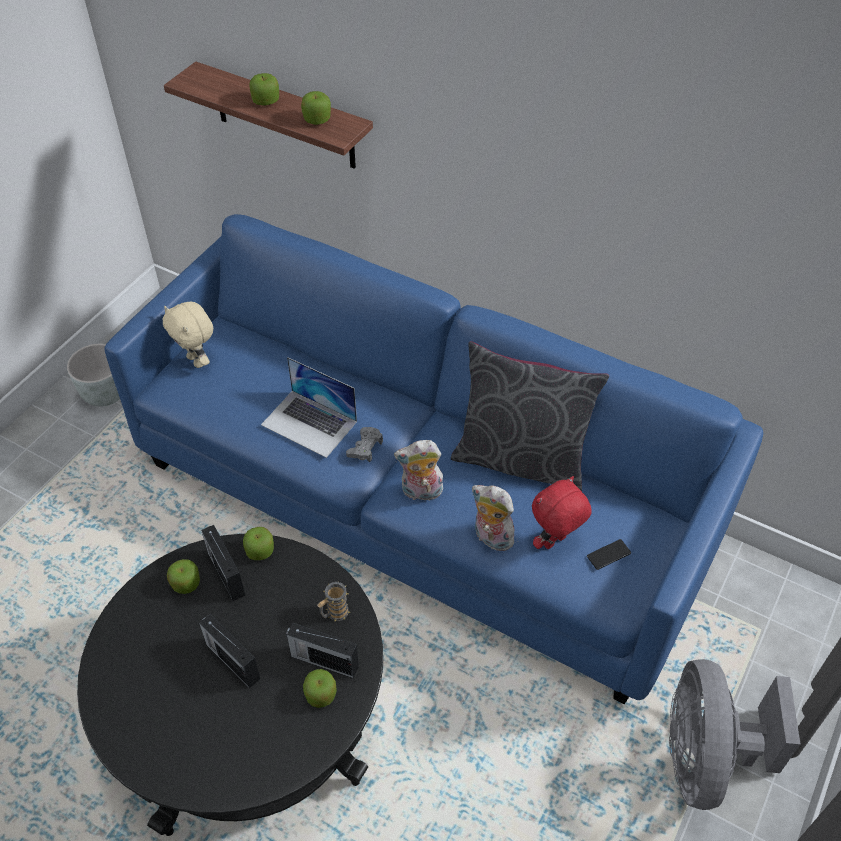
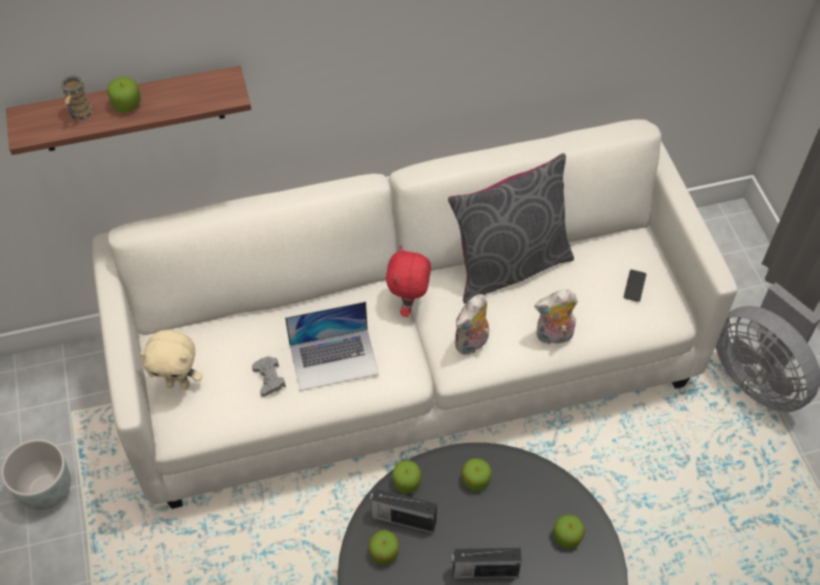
camera: 45 degrees left, 5 degrees up
blue sofa [104,214,763,704] -> white sofa [92,119,737,509]
radio [286,623,359,678] -> none
apple [301,91,331,125] -> apple moved to [462,458,492,491]
mug [317,582,350,621] -> mug moved to [60,75,92,120]
grey game controller [346,427,383,462] -> grey game controller moved to [252,356,286,397]
red plush toy [532,476,591,549] -> red plush toy moved to [386,246,431,317]

